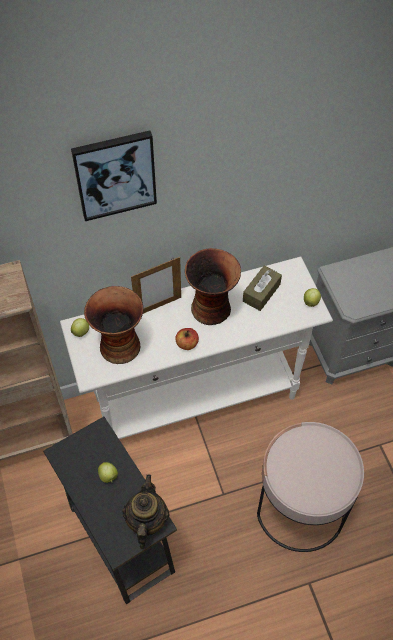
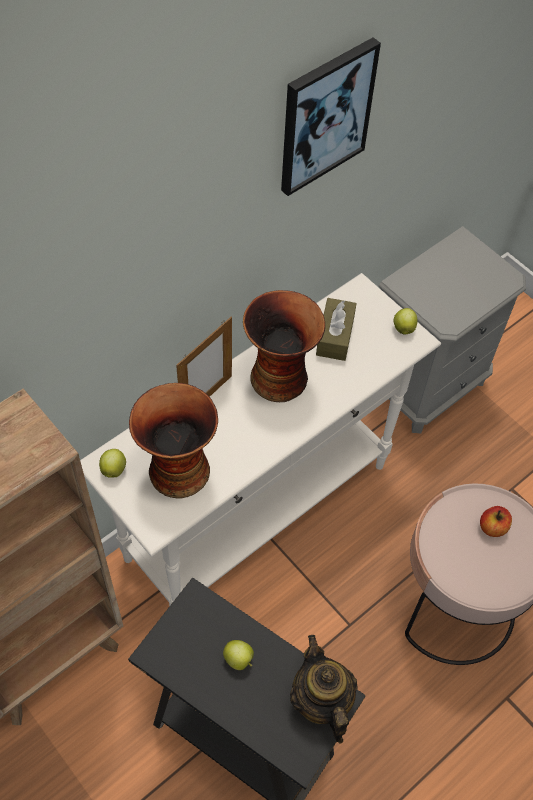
camera: 25 degrees left, 0 degrees up
picture [71,131,157,221] -> picture moved to [281,37,381,196]
apple [175,328,199,350] -> apple moved to [480,506,512,537]

